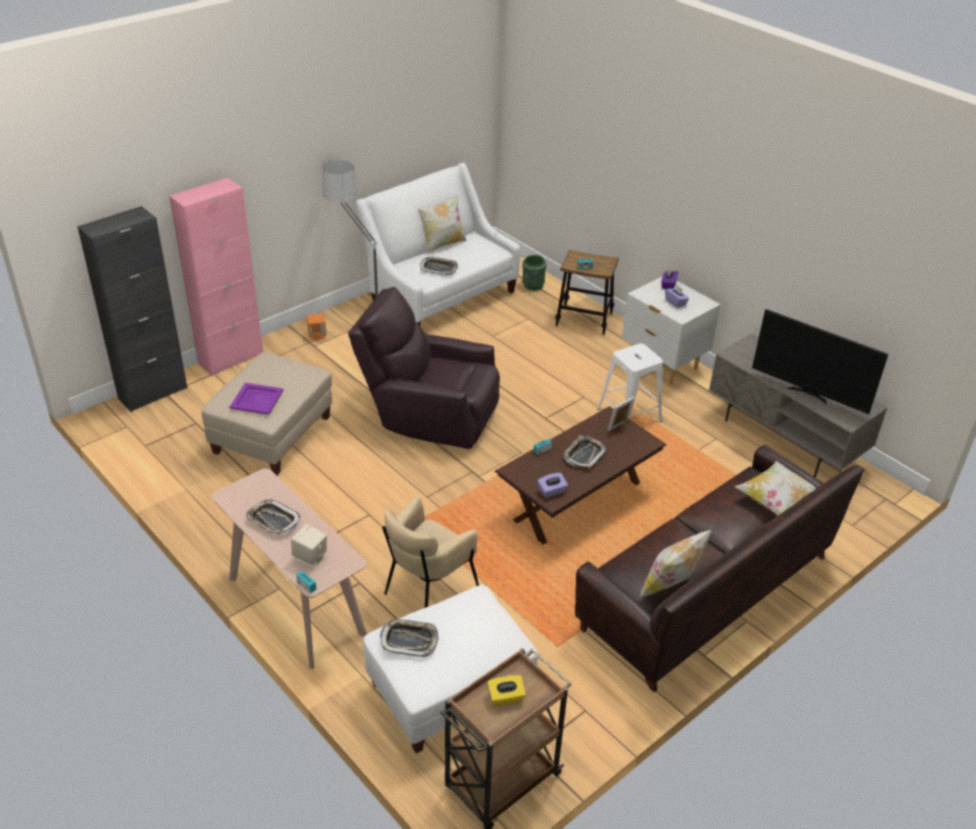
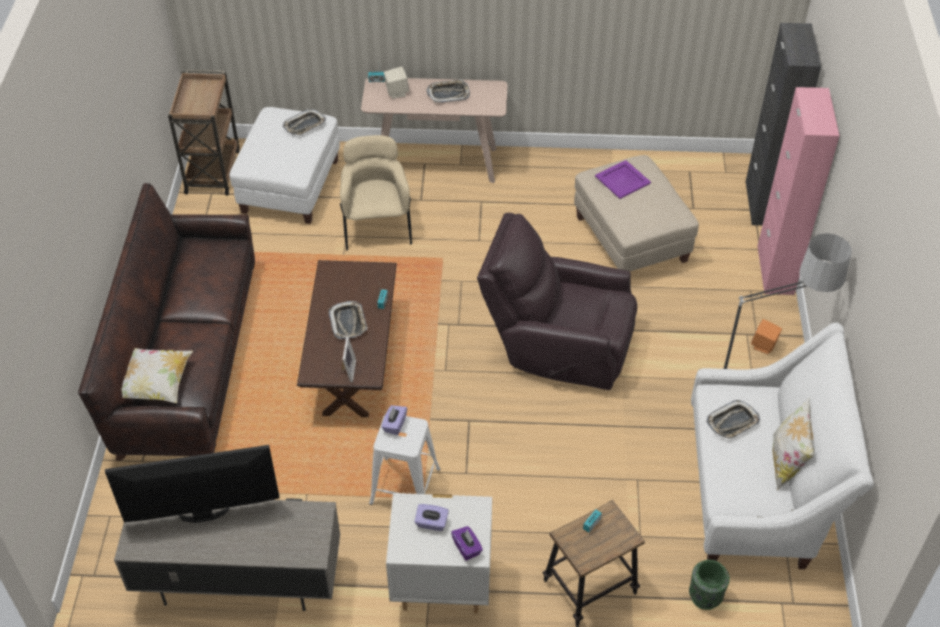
camera: 135 degrees right, 10 degrees up
brown armchair [348,287,500,449] -> brown armchair turned 135 degrees counterclockwise [477,213,637,390]
yellow tissue box [487,675,526,706] -> none
purple tissue box [537,473,568,498] -> purple tissue box moved to [381,405,407,435]
pillow [640,530,711,597] -> none

